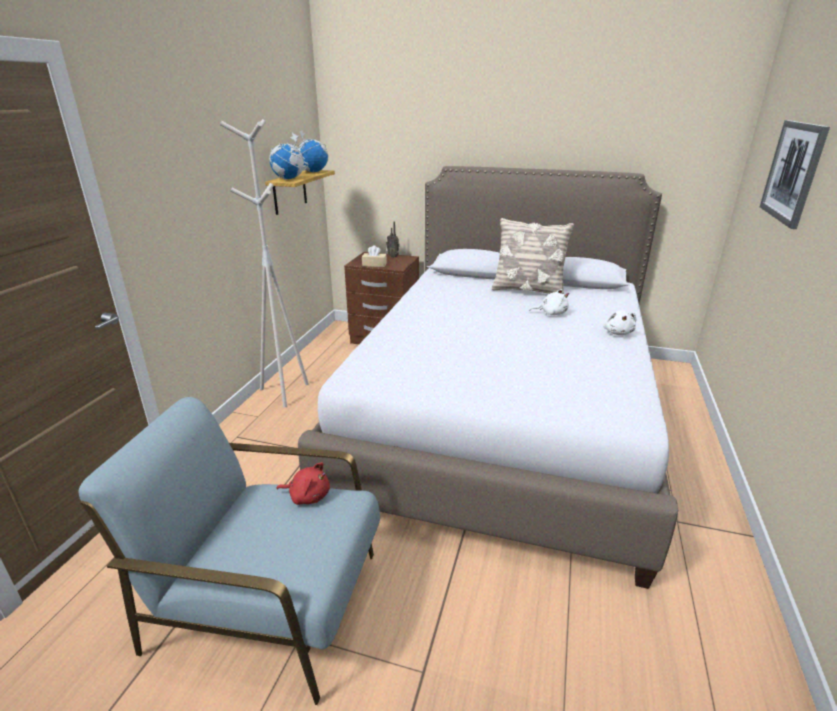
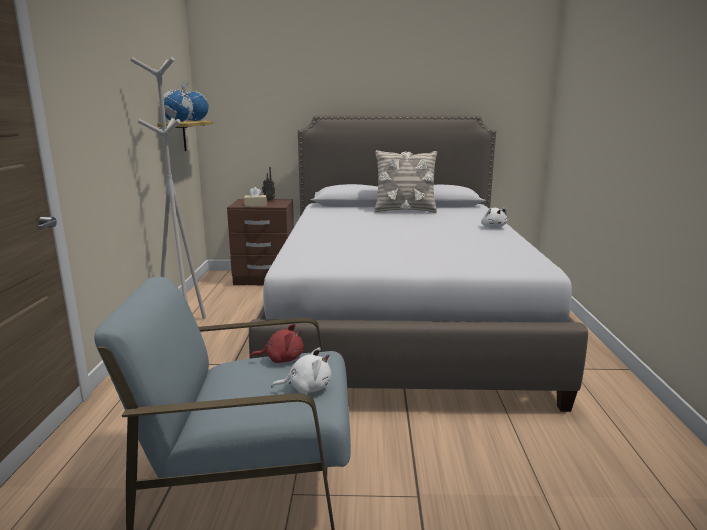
camera: 15 degrees left, 10 degrees down
white plush toy [529,289,569,315] -> white plush toy moved to [271,348,331,394]
picture [760,120,830,229] -> none

